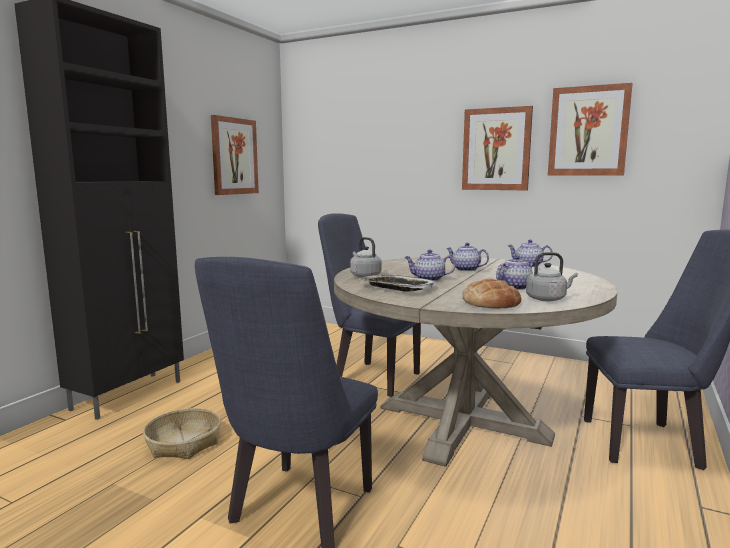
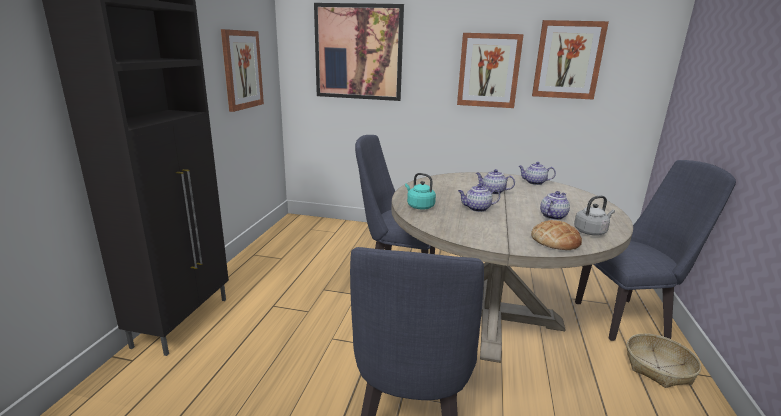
camera: 15 degrees left, 10 degrees up
basket [143,408,221,459] -> basket moved to [627,333,701,388]
grey kettle [350,237,382,277] -> turquoise kettle [405,173,436,209]
tray [359,275,436,292] -> none
none -> picture [314,3,404,101]

